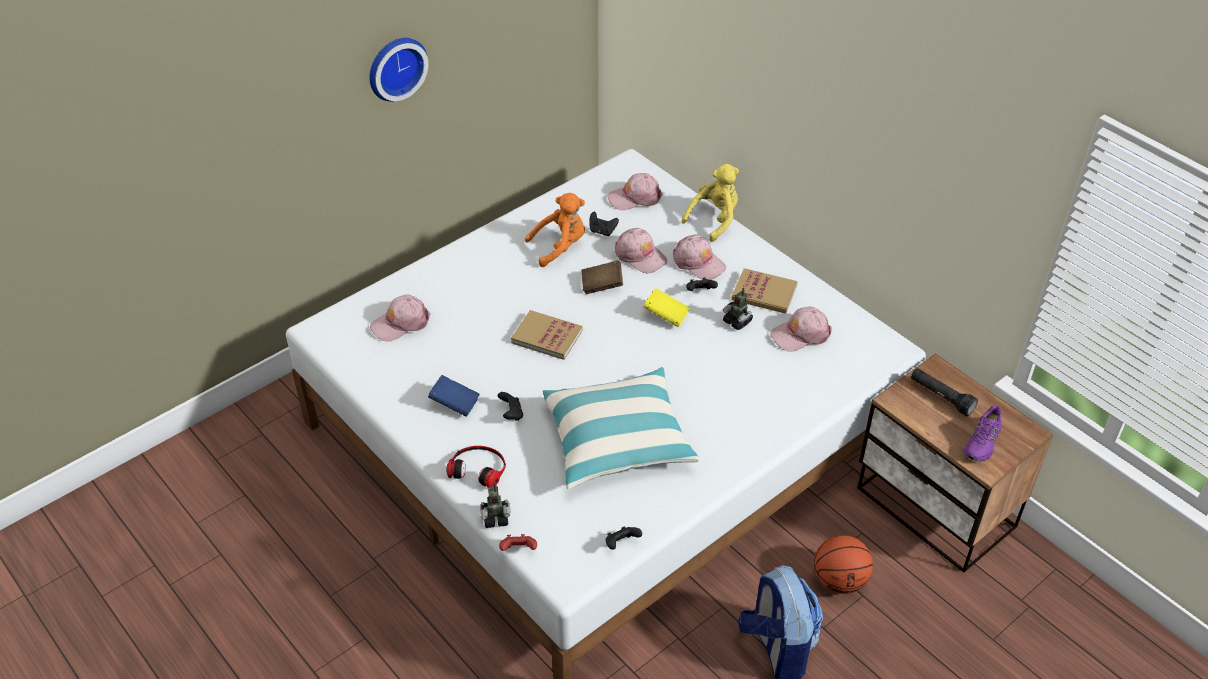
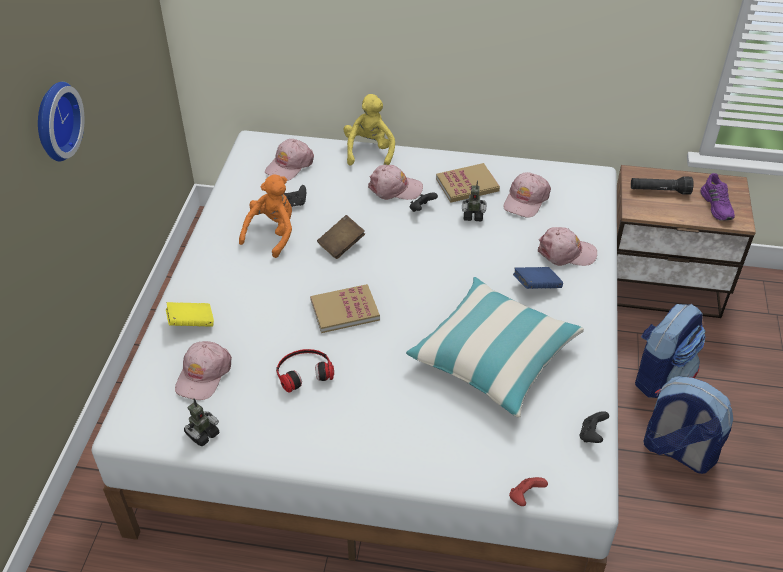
camera: 40 degrees left, 0 degrees up
blue book [428,375,480,417] -> blue book moved to [513,267,563,289]
headphones [446,446,506,487] -> headphones moved to [276,349,334,393]
toy robot [480,483,510,528] -> toy robot moved to [184,398,219,446]
black game controller [498,392,523,421] -> none
pink cap [615,228,667,274] -> pink cap moved to [538,227,597,266]
yellow book [643,288,690,327] -> yellow book moved to [166,302,214,327]
basketball [814,535,873,594] -> backpack [635,304,706,398]

